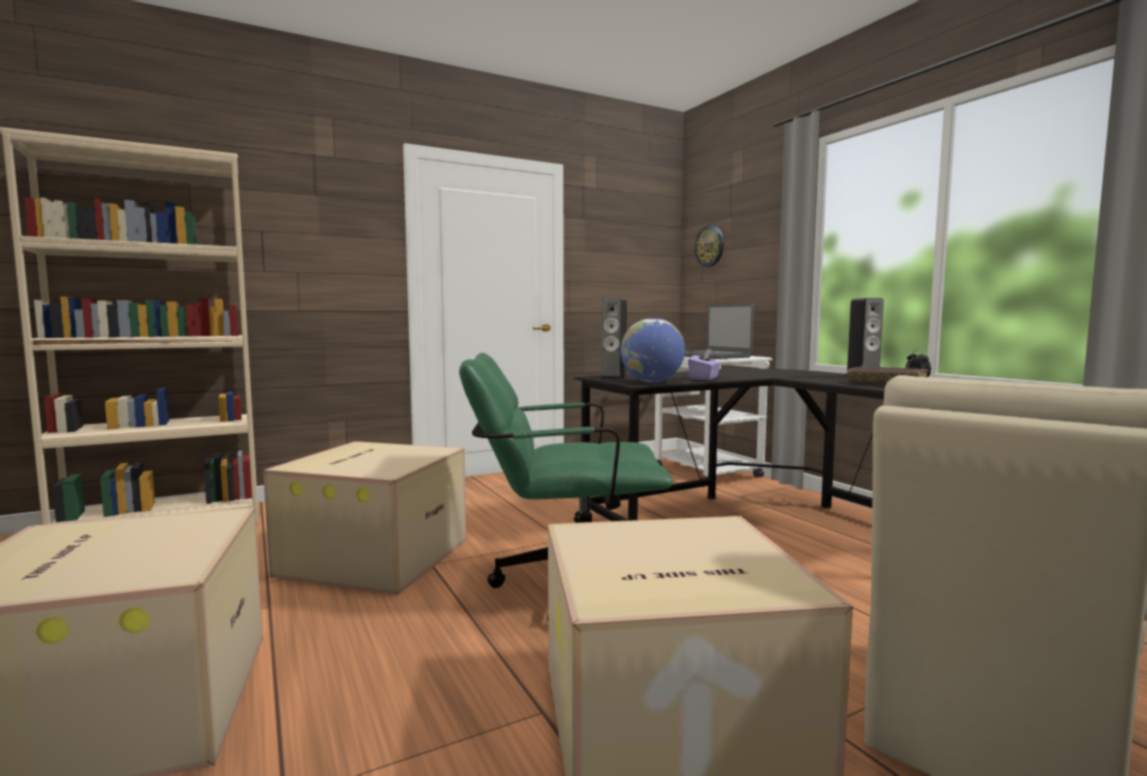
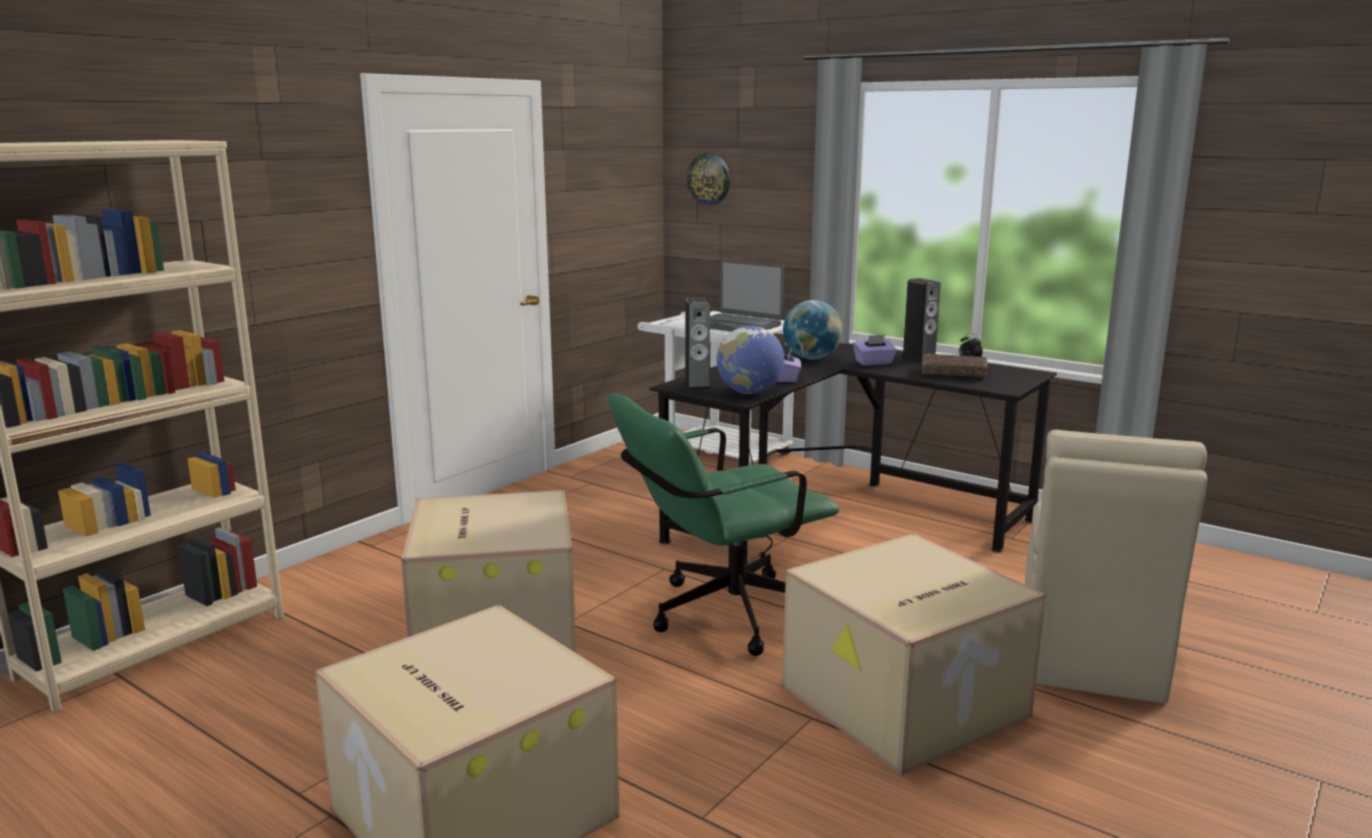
camera: 25 degrees left, 10 degrees up
none -> globe [783,300,843,360]
none -> purple tissue box [853,335,897,366]

